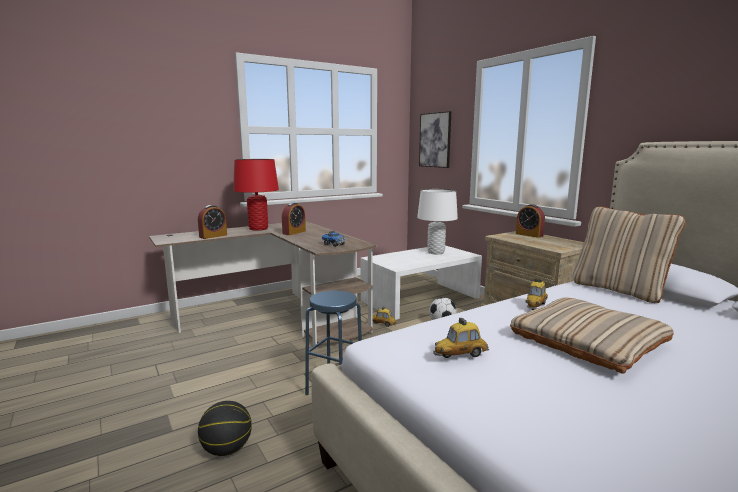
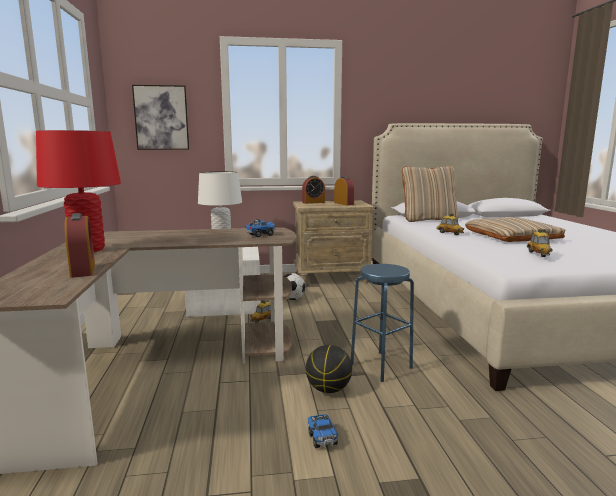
camera: 65 degrees left, 0 degrees up
basketball [198,401,252,456] -> basketball moved to [306,345,352,393]
alarm clock [282,203,306,235] -> alarm clock moved to [334,176,354,205]
none -> toy truck [308,414,338,448]

